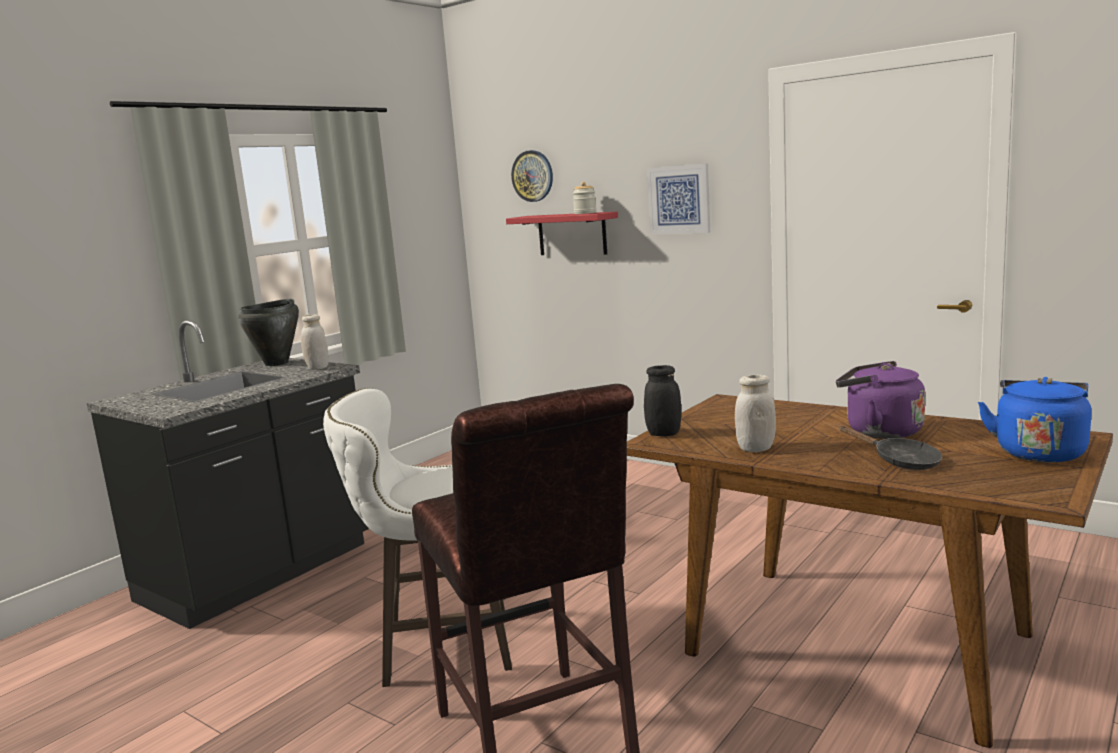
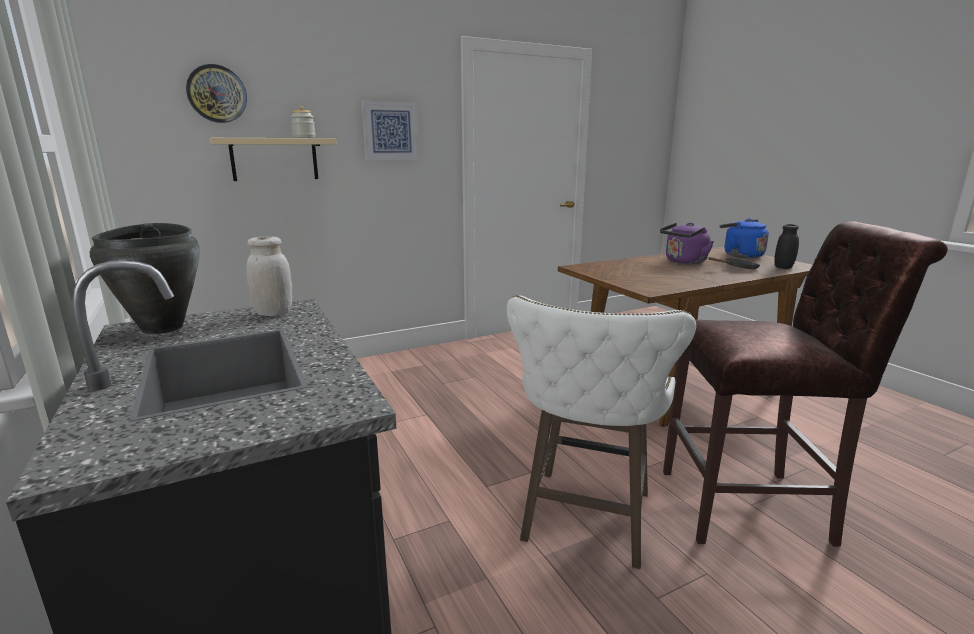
camera: 65 degrees left, 5 degrees up
red shelf [506,212,618,255] -> beige shelf [210,138,337,181]
black jar [644,365,681,437] -> black jar moved to [774,224,799,269]
white jar [735,375,776,452] -> none

